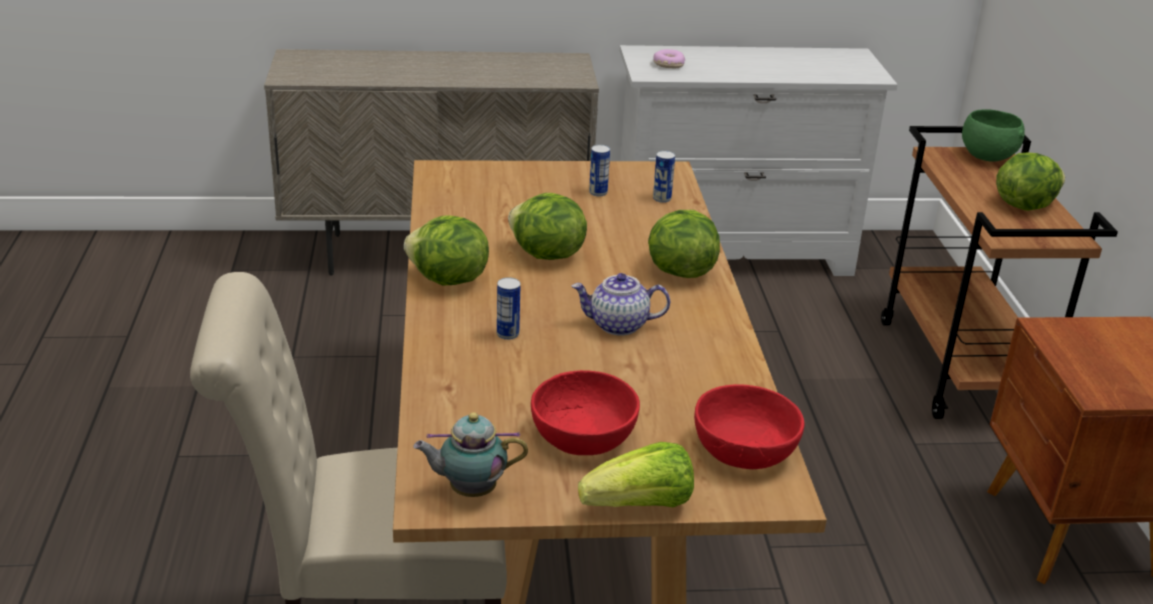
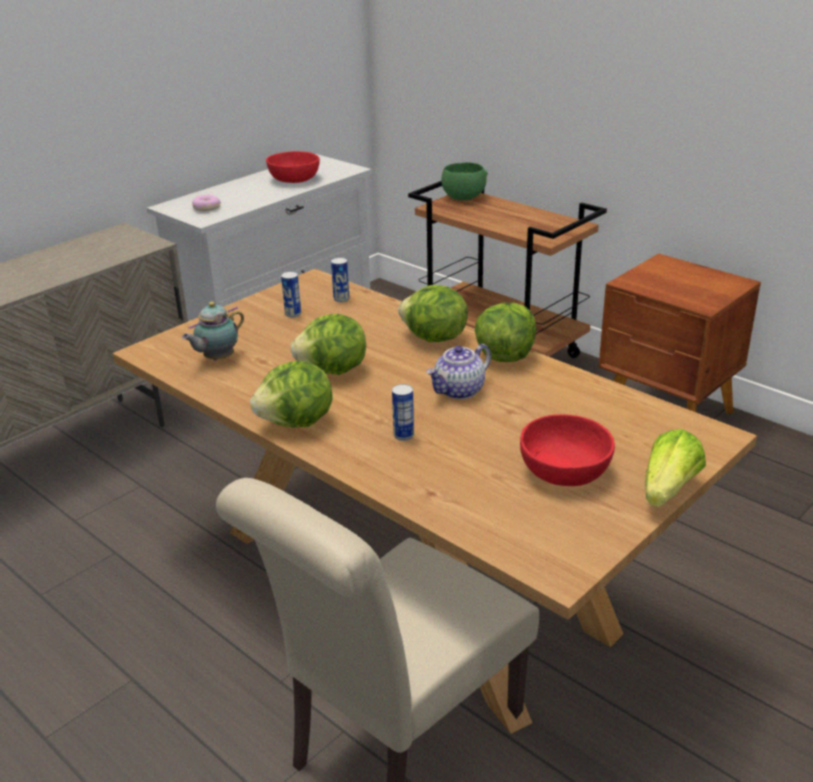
camera: 40 degrees left, 0 degrees up
teapot [413,412,528,497] -> teapot moved to [182,302,244,360]
red bowl [694,384,804,469] -> red bowl moved to [266,151,320,183]
lettuce [996,153,1065,211] -> lettuce moved to [475,303,536,362]

